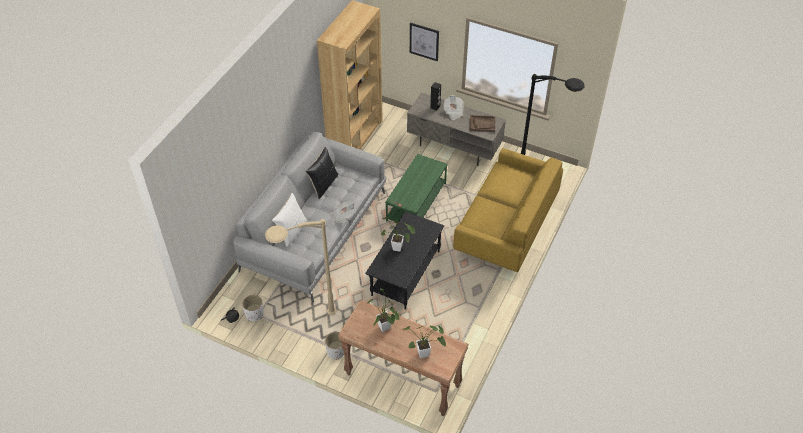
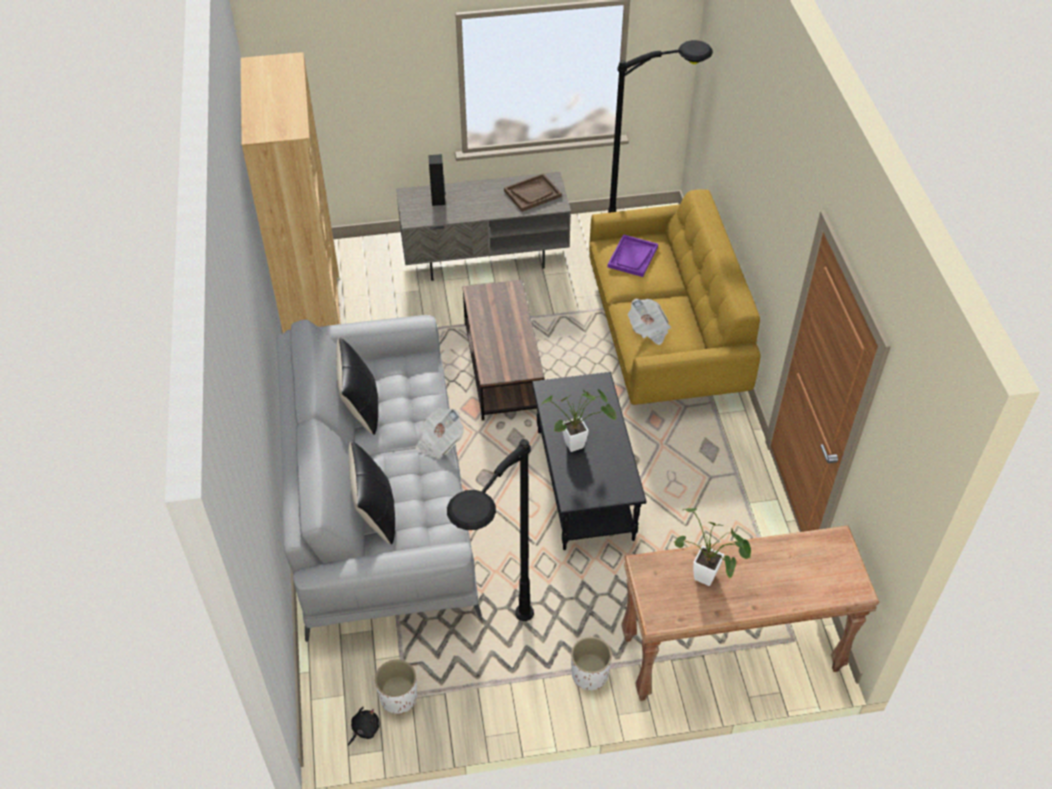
camera: 35 degrees left, 0 degrees up
beige floor lamp [265,219,337,315] -> black floor lamp [447,439,534,621]
white pillow [272,193,307,247] -> black pillow [348,441,395,545]
green coffee table [385,154,448,222] -> brown coffee table [462,280,544,421]
potted plant [404,324,446,358] -> none
picture [410,22,439,61] -> none
newspaper [443,95,464,120] -> newspaper moved to [628,299,671,345]
none -> purple tray [608,234,658,277]

